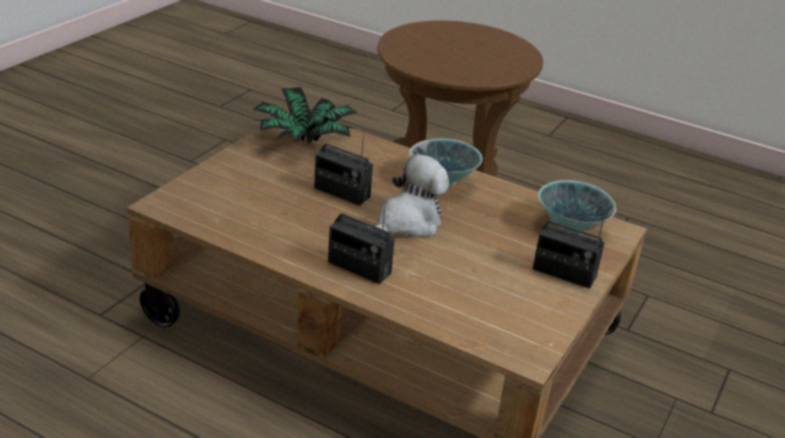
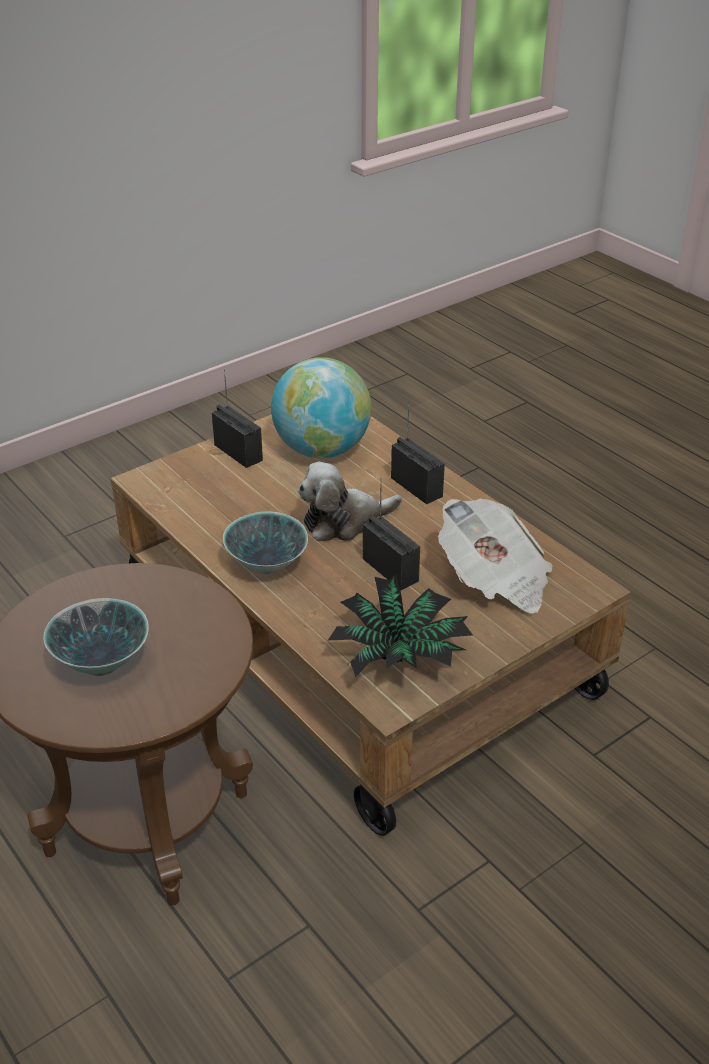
camera: 155 degrees left, 5 degrees up
bowl [538,180,616,234] -> bowl moved to [43,598,149,676]
none -> globe [271,357,371,458]
none -> newspaper [438,499,553,614]

